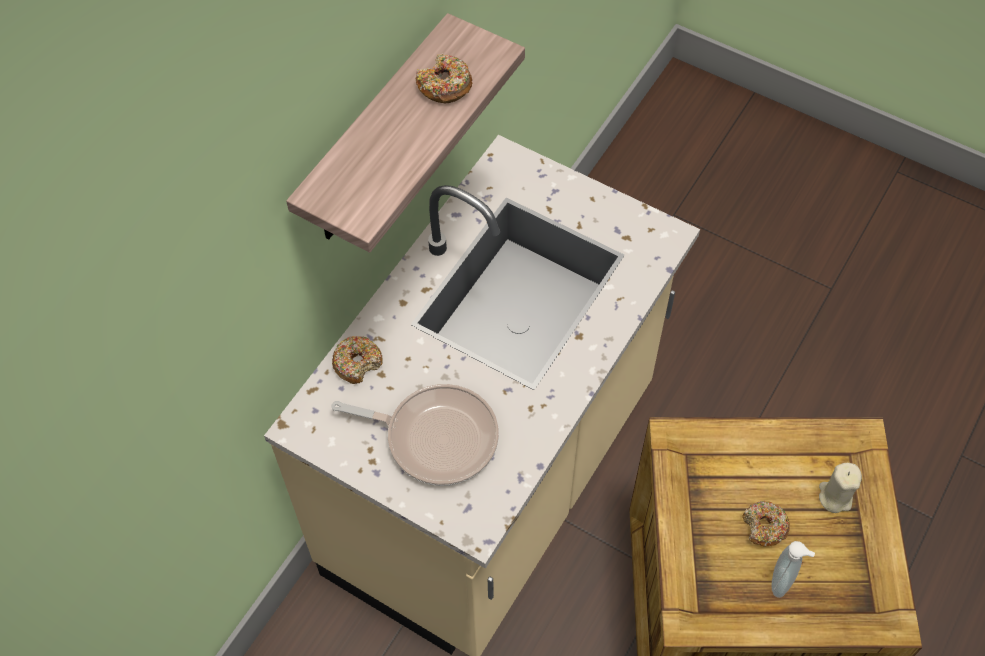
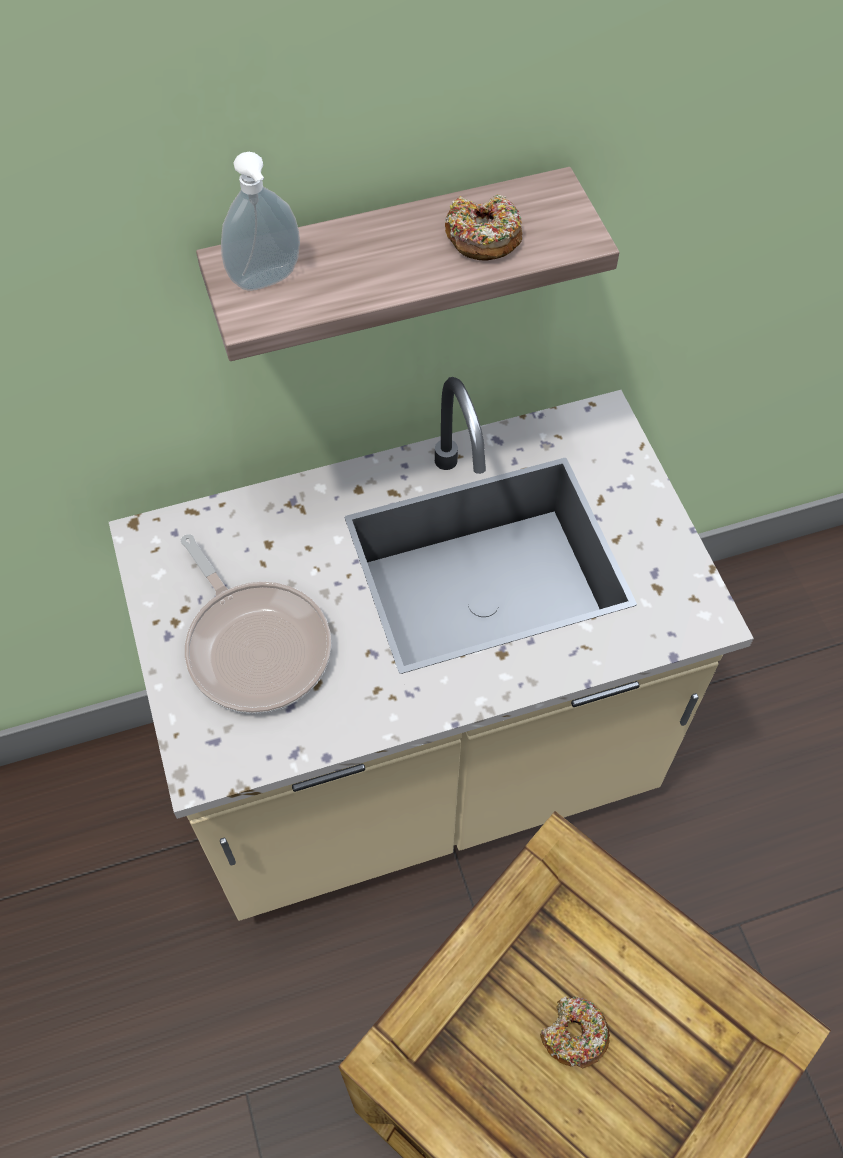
camera: 40 degrees right, 0 degrees up
donut [332,336,383,384] -> none
soap dispenser [771,541,815,598] -> soap dispenser moved to [221,152,300,291]
beige candle [819,463,862,513] -> none

